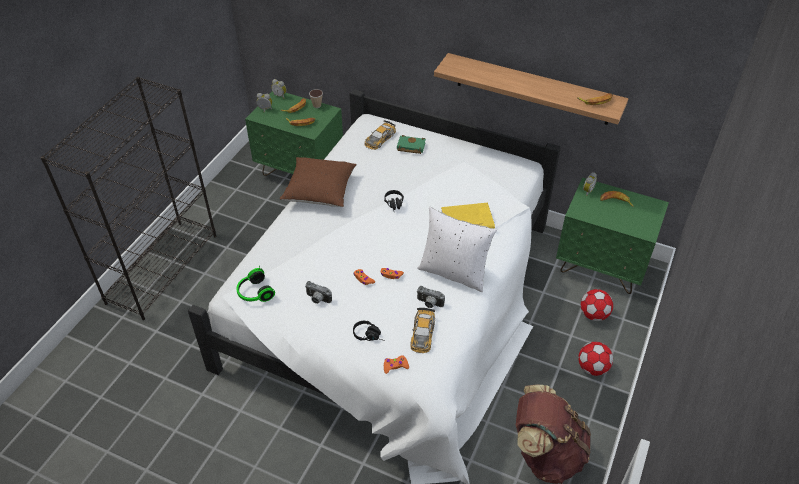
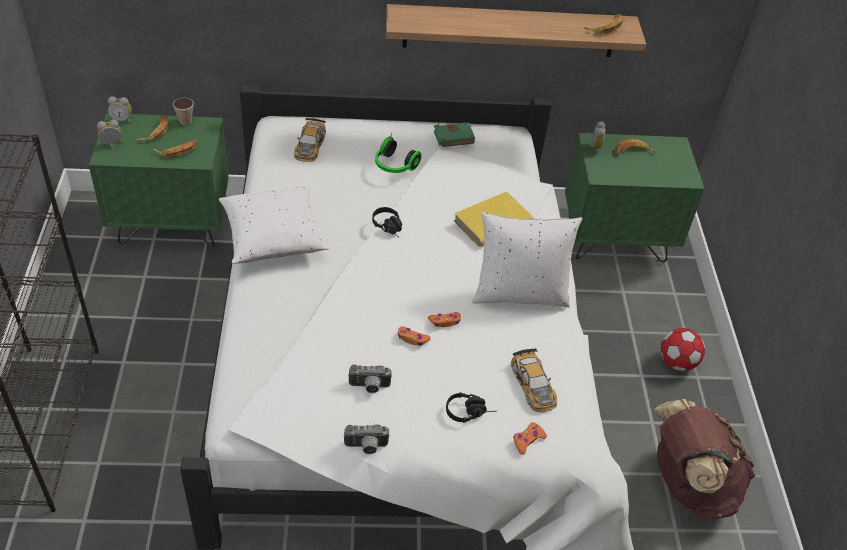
camera: 30 degrees left, 0 degrees up
headphones [236,265,275,302] -> headphones moved to [375,132,422,173]
brown pillow [280,157,357,207] -> white pillow [219,186,329,264]
green book [397,135,426,154] -> green book moved to [434,122,475,147]
camera [417,286,445,308] -> camera moved to [344,425,390,454]
football [581,289,613,321] -> none

